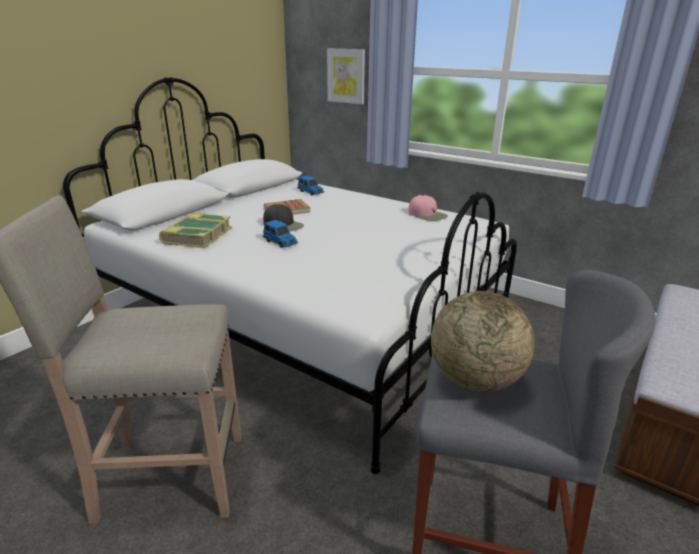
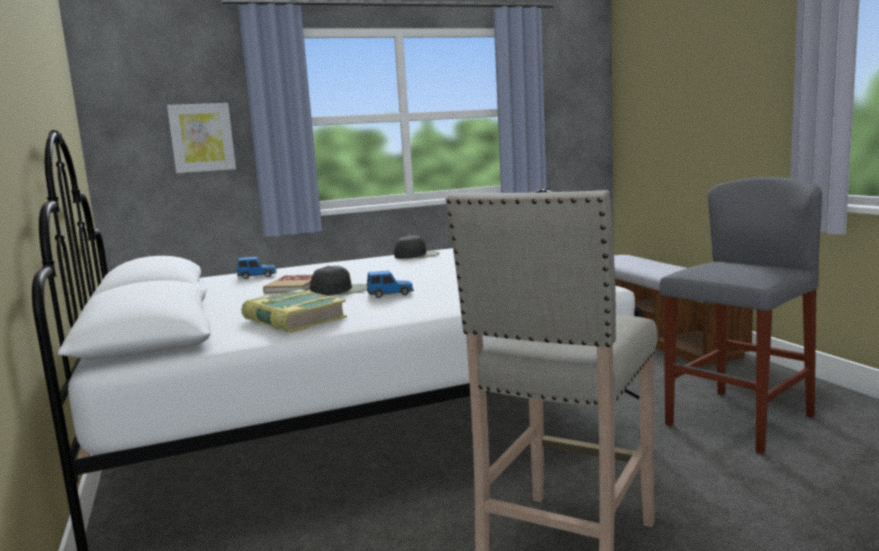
camera: 55 degrees left, 15 degrees down
pink cap [408,195,448,221] -> black cap [394,235,440,259]
globe [431,291,535,393] -> none

